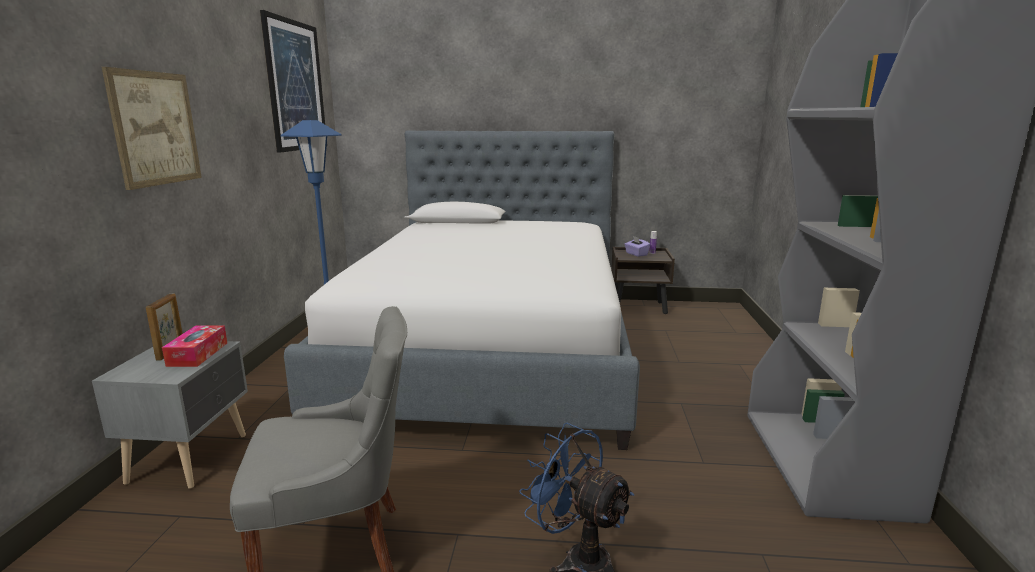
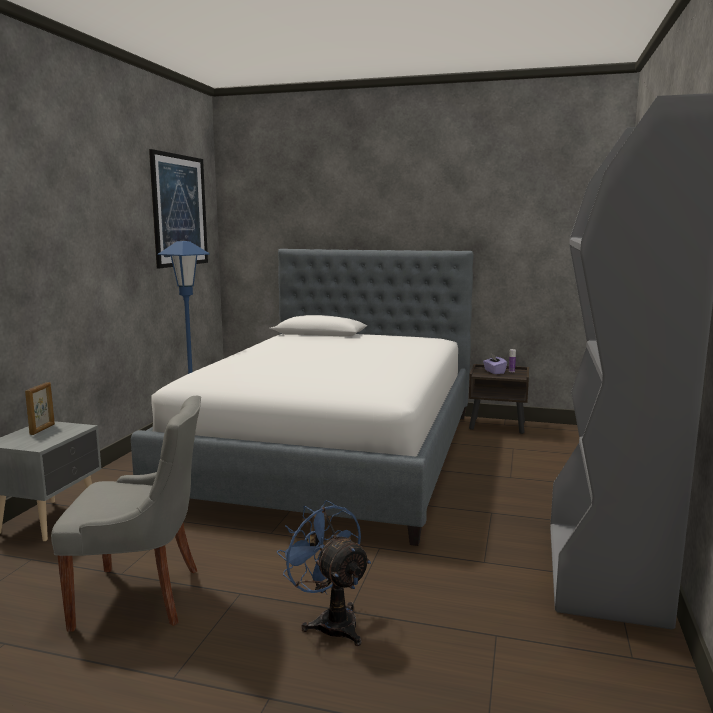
camera: 10 degrees right, 5 degrees down
picture [102,67,202,190] -> none
tissue box [162,325,227,367] -> none

